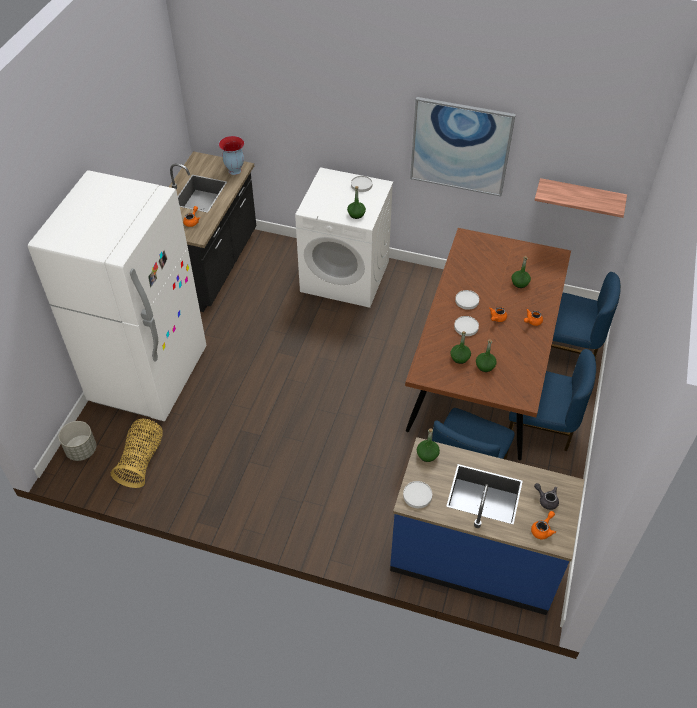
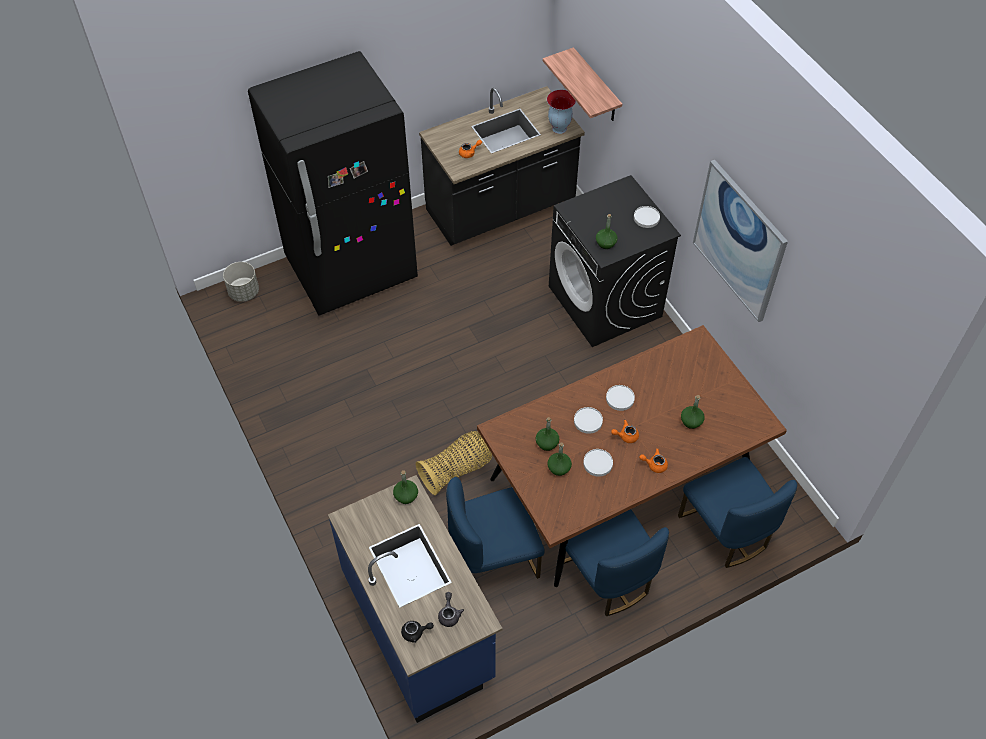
camera: 45 degrees right, 5 degrees up
white fridge [28,170,207,421] -> black fridge [248,51,418,316]
basket [111,419,163,488] -> basket moved to [416,431,492,495]
white washing machine [295,167,393,308] -> black washing machine [549,175,681,347]
white plate [403,481,432,508] -> white plate moved to [583,449,613,477]
orange teapot [531,511,556,539] -> black teapot [401,621,434,643]
shelf [534,178,627,218] -> shelf moved to [543,47,622,121]

